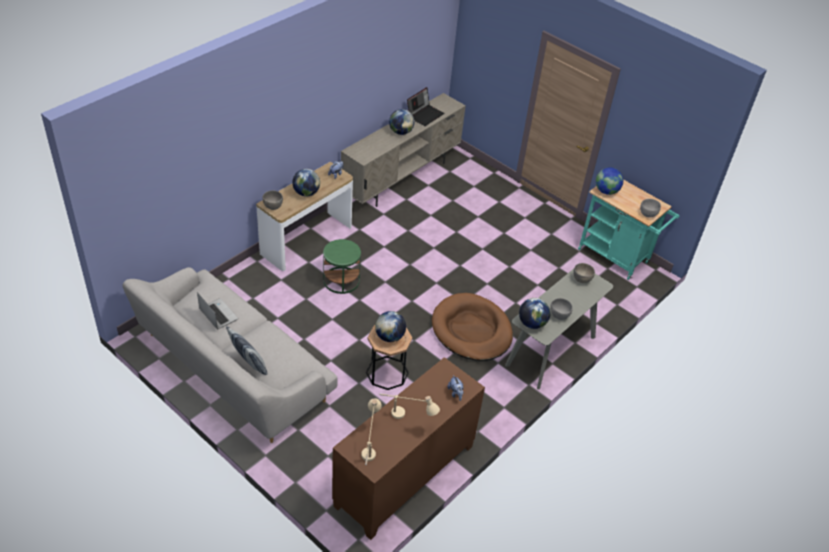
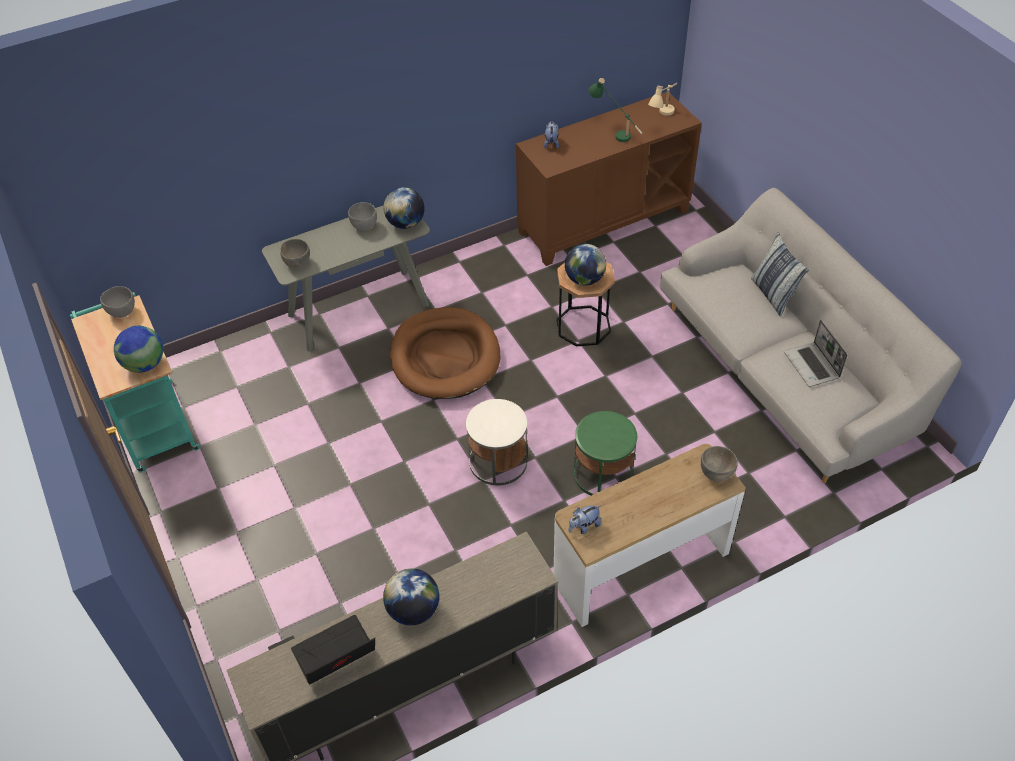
camera: 155 degrees left, 5 degrees up
globe [292,169,320,196] -> none
beige table lamp [379,394,440,419] -> green table lamp [589,78,642,142]
none -> white side table [466,399,527,485]

